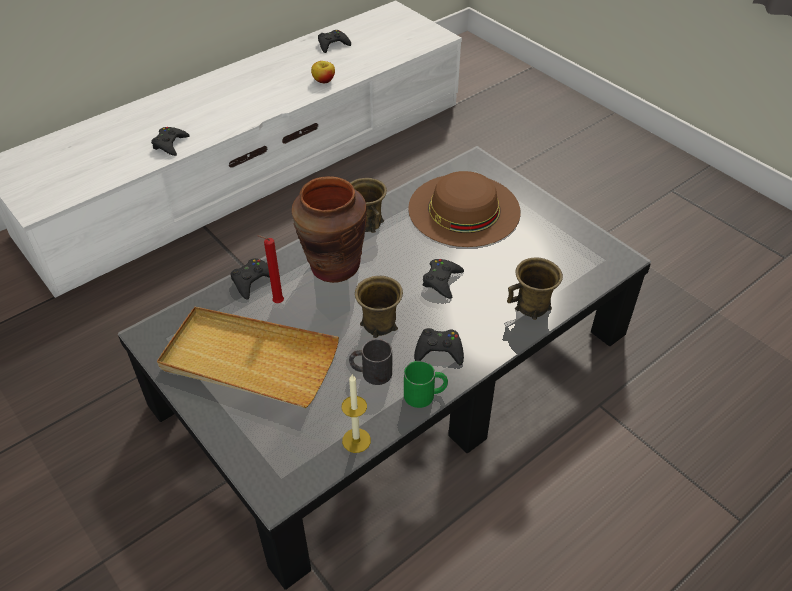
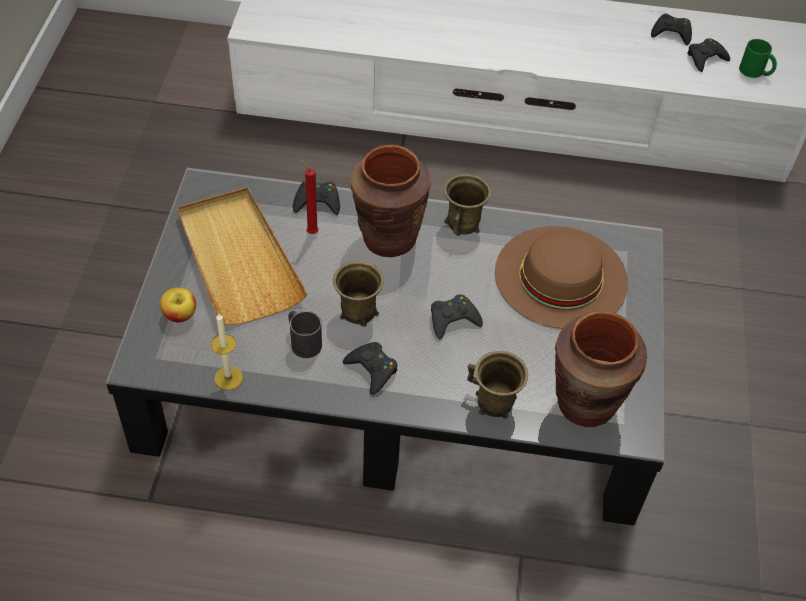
camera: 45 degrees right, 5 degrees up
black game controller [151,127,190,156] -> black game controller moved to [687,38,730,72]
apple [311,61,335,83] -> apple moved to [160,287,196,323]
green mug [404,361,448,408] -> green mug moved to [739,39,777,78]
none -> brown vase [555,311,647,427]

